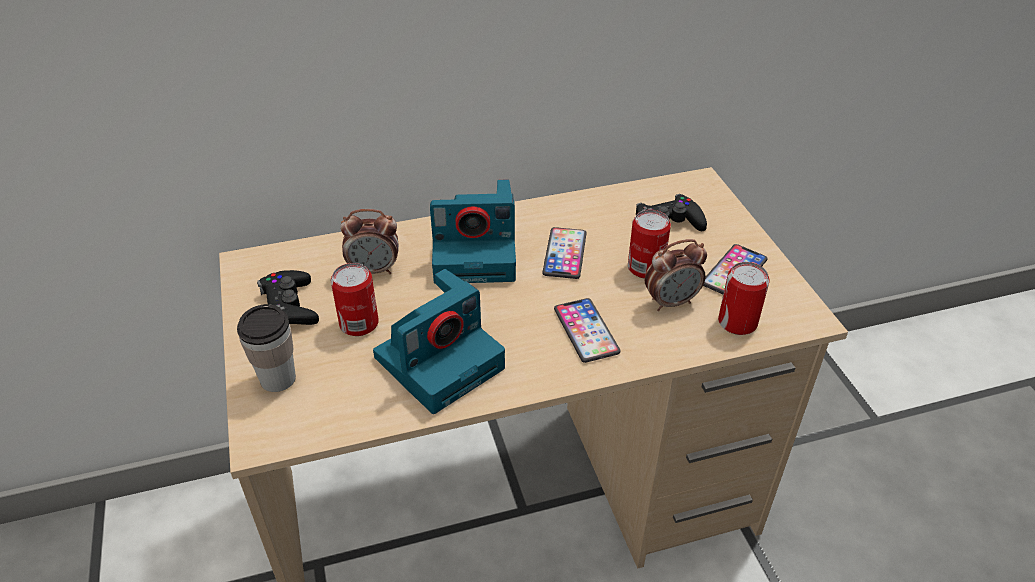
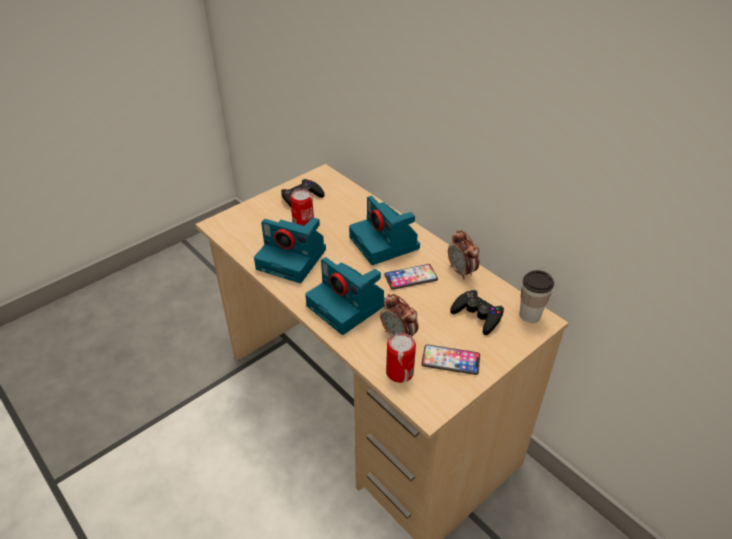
camera: 65 degrees right, 0 degrees up
cup [237,304,296,392] -> cup moved to [519,270,554,323]
alarm clock [340,209,399,274] -> alarm clock moved to [448,230,480,280]
phone [554,298,621,363] -> camera [305,257,385,335]
can [628,210,671,279] -> none

